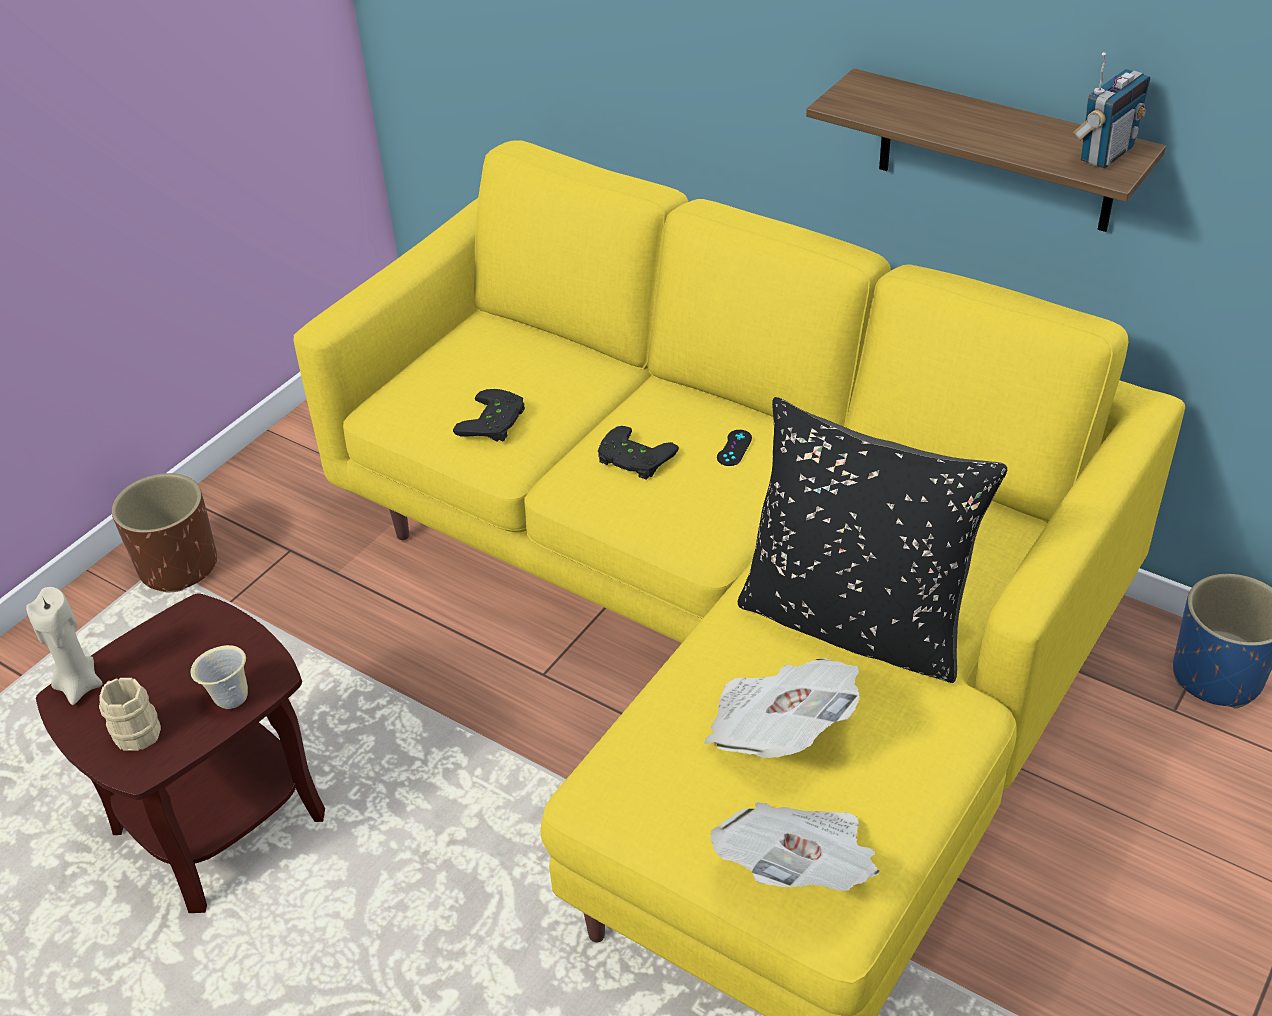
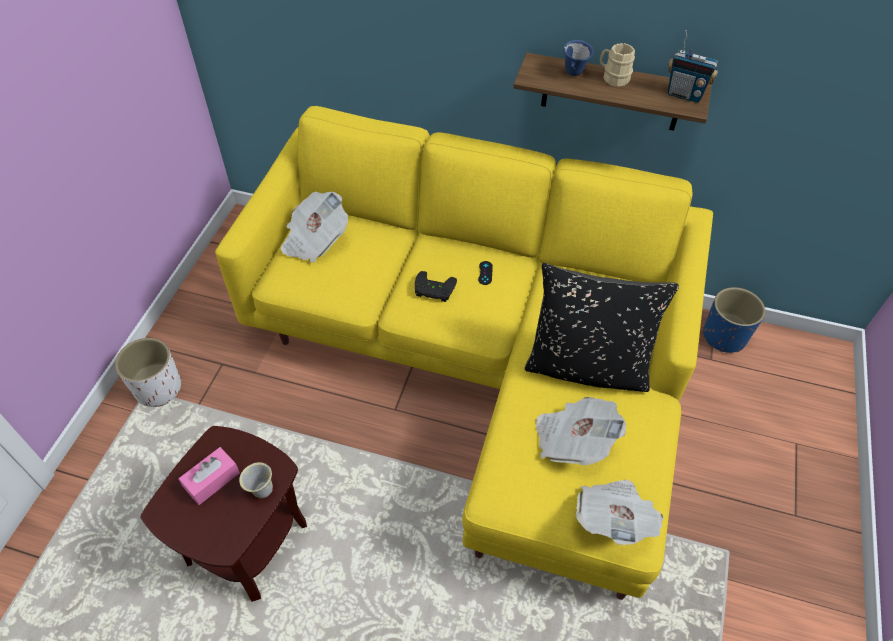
camera: 20 degrees left, 10 degrees up
beige candle [26,587,103,705] -> none
beige mug [99,678,161,751] -> beige mug moved to [600,43,635,87]
brown planter [112,473,217,592] -> white planter [115,338,181,407]
black game controller [453,389,525,441] -> none
radio [1073,52,1150,168] -> radio turned 90 degrees clockwise [667,30,718,103]
none -> pink tissue box [178,447,240,505]
none -> newspaper [281,192,348,263]
none -> blue mug [564,40,594,76]

